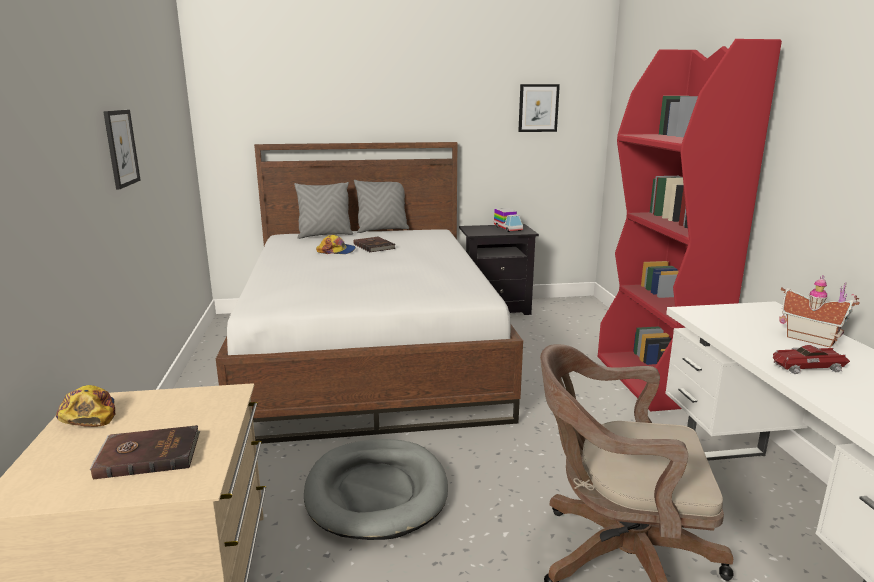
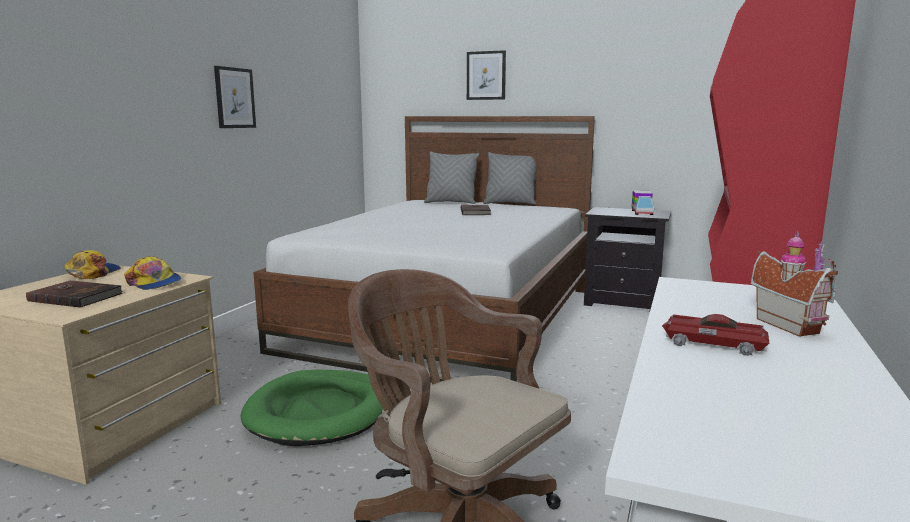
camera: 30 degrees right, 5 degrees down
grey dog bed [304,439,448,540] -> green dog bed [240,370,383,446]
cap [316,235,356,254] -> cap moved to [124,256,181,290]
picture [518,84,560,132] -> picture moved to [467,50,506,100]

